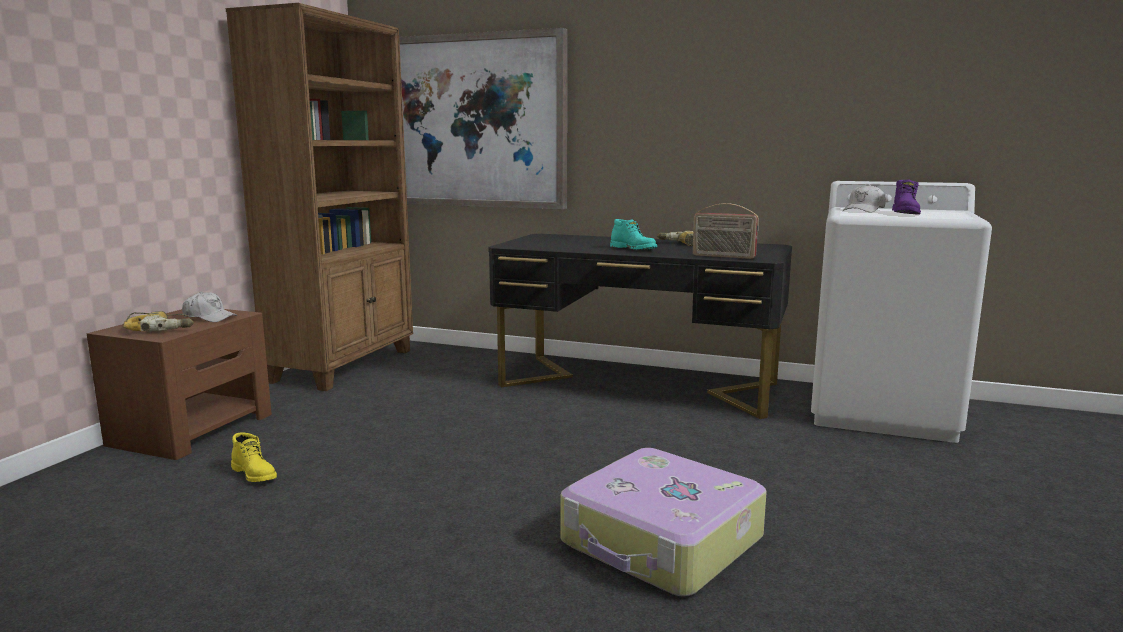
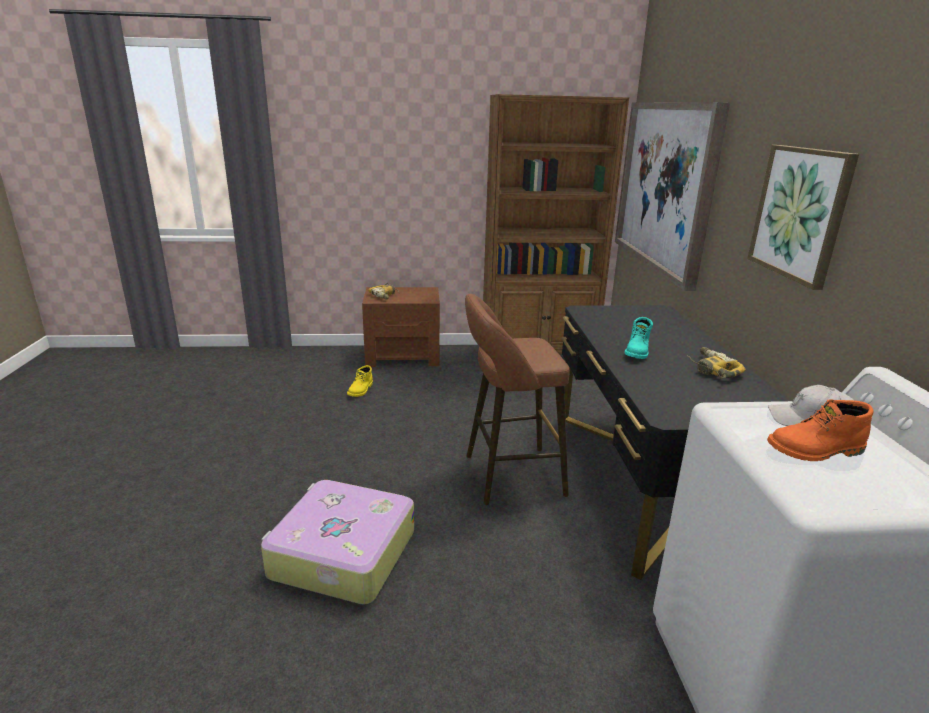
camera: 65 degrees right, 10 degrees up
white cap [182,292,237,322] -> none
radio [693,203,759,259] -> none
purple boot [892,180,921,215] -> orange boot [767,399,874,461]
none -> brown stool [465,294,570,505]
none -> picture [747,145,859,290]

